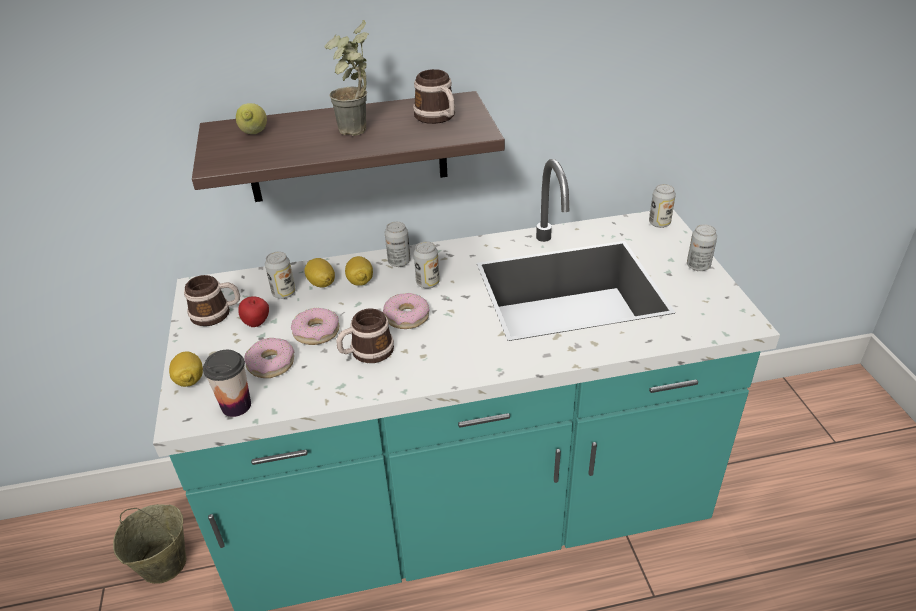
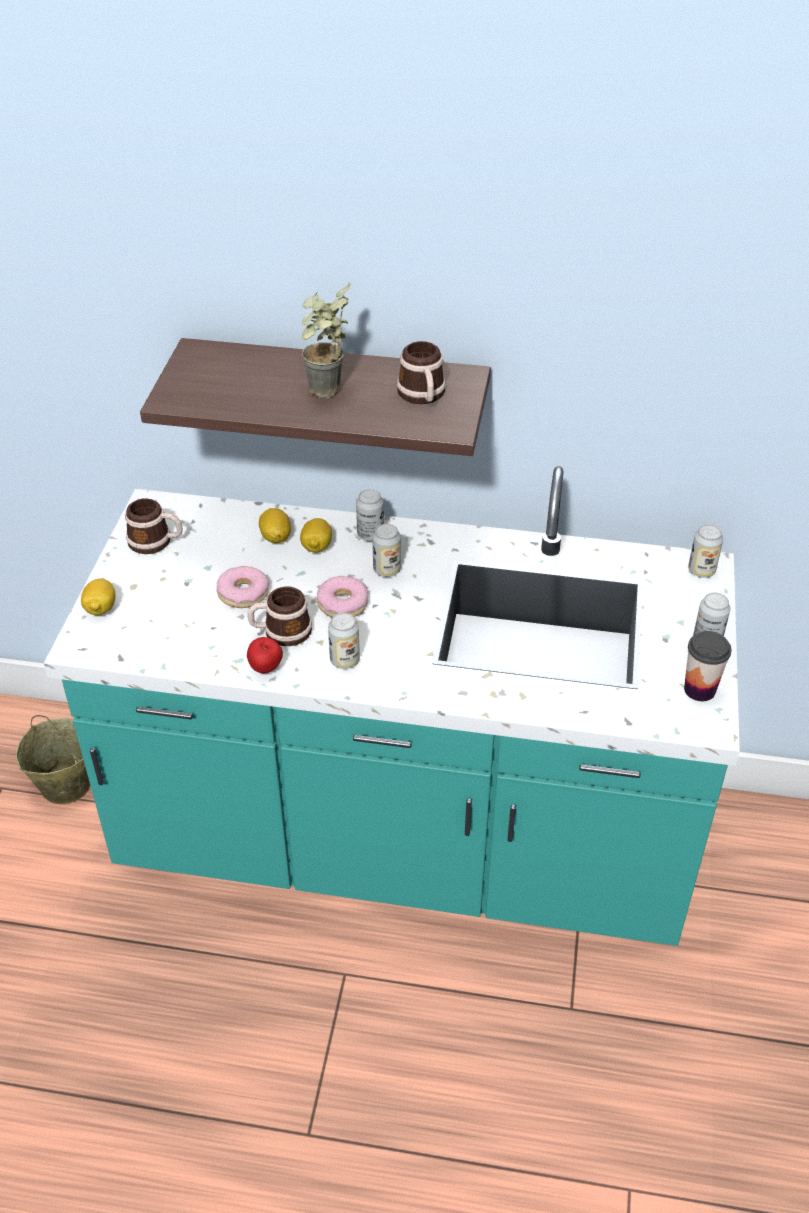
camera: 20 degrees right, 5 degrees up
cup [203,350,251,417] -> cup moved to [684,631,732,701]
lemon [236,103,267,134] -> none
apple [238,296,269,327] -> apple moved to [247,637,283,674]
donut [244,338,294,378] -> none
can [265,252,296,299] -> can moved to [328,613,360,669]

